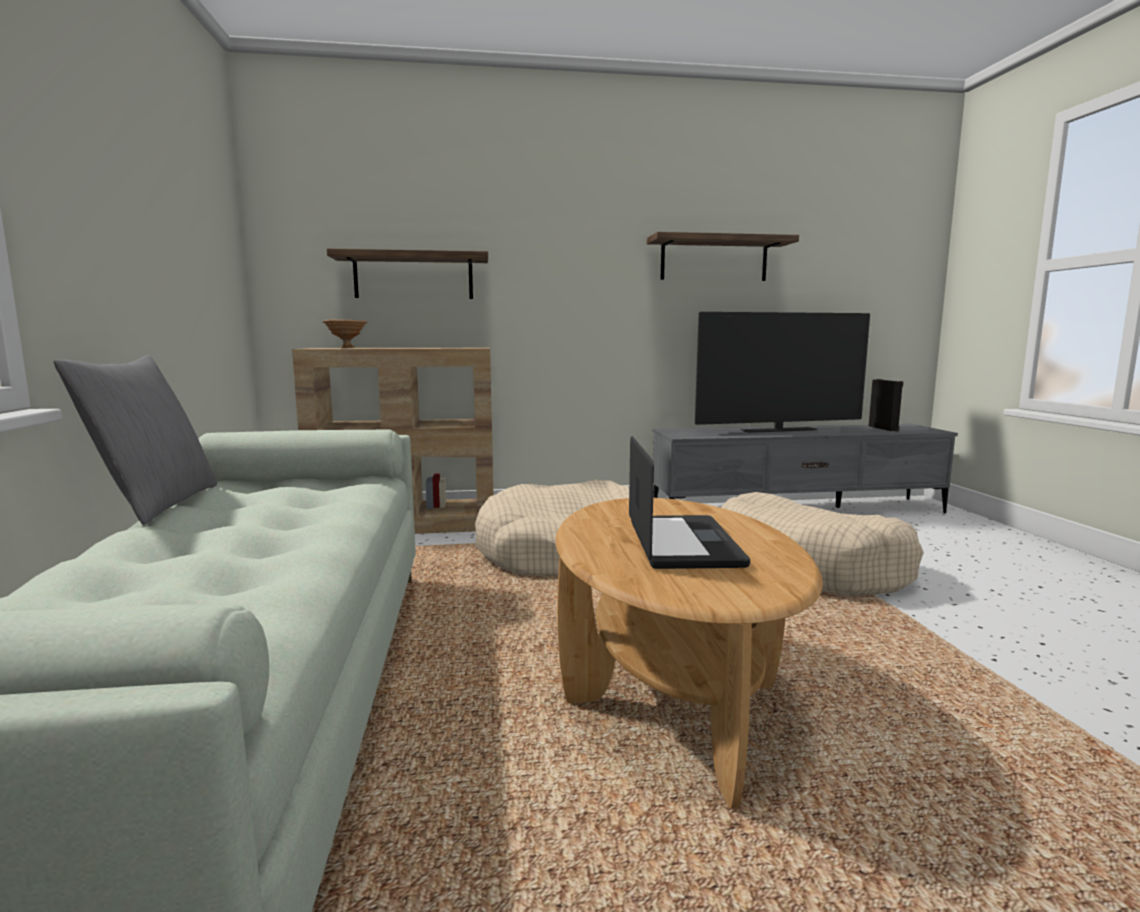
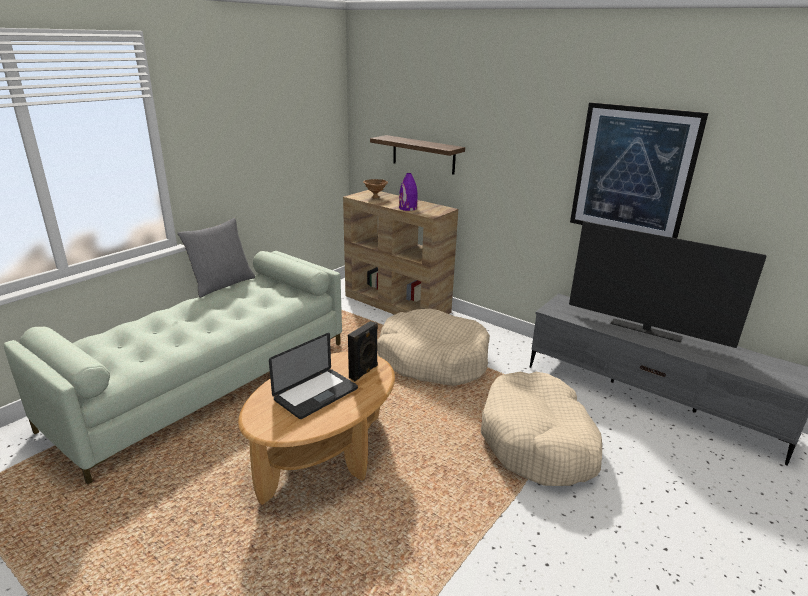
camera: 45 degrees right, 15 degrees up
shelf [647,232,799,281] -> picture [570,102,708,238]
black speaker [869,379,903,431] -> black speaker moved to [348,321,378,381]
none -> purple vase [399,173,418,211]

